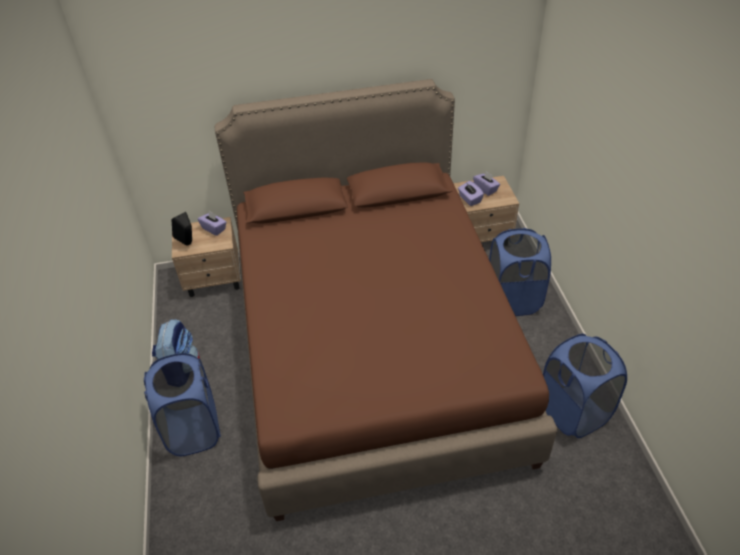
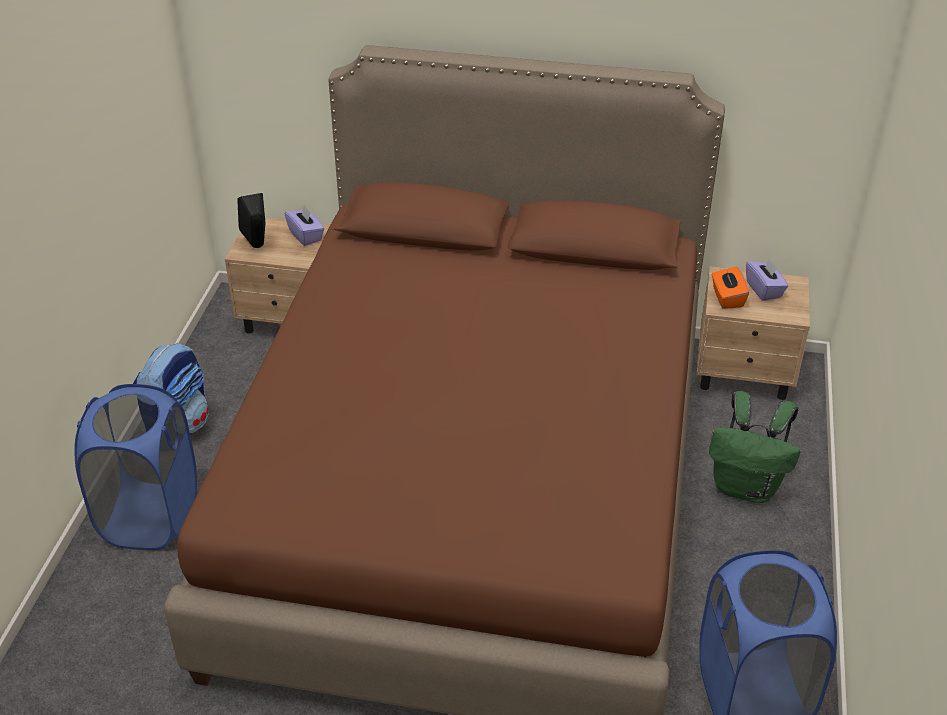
camera: 20 degrees right, 5 degrees down
purple tissue box [458,181,484,206] -> orange tissue box [712,267,749,309]
blue laundry basket [489,228,551,316] -> green backpack [709,391,800,503]

